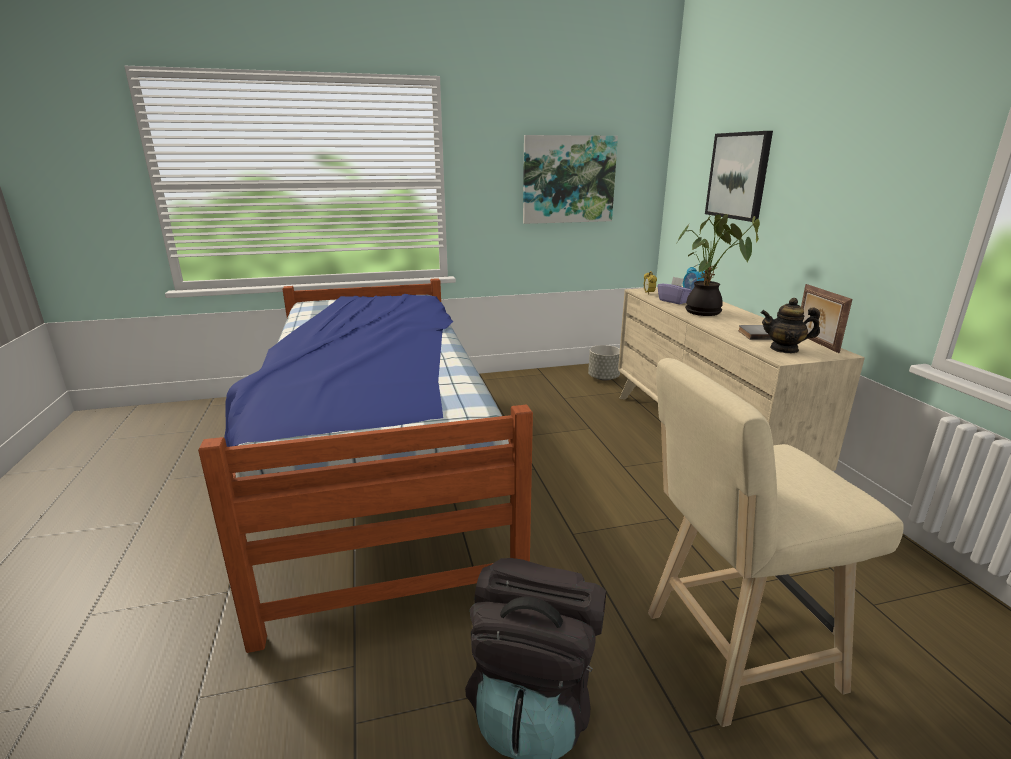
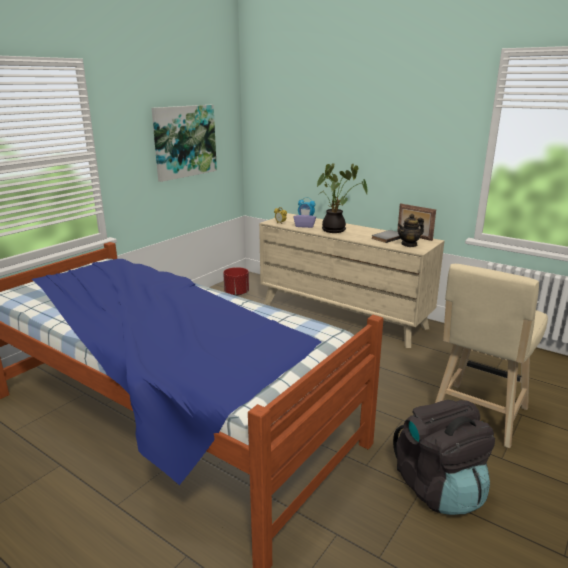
camera: 40 degrees left, 0 degrees up
grey planter [588,345,620,381] -> red planter [223,267,249,296]
picture [705,131,773,222] -> none

